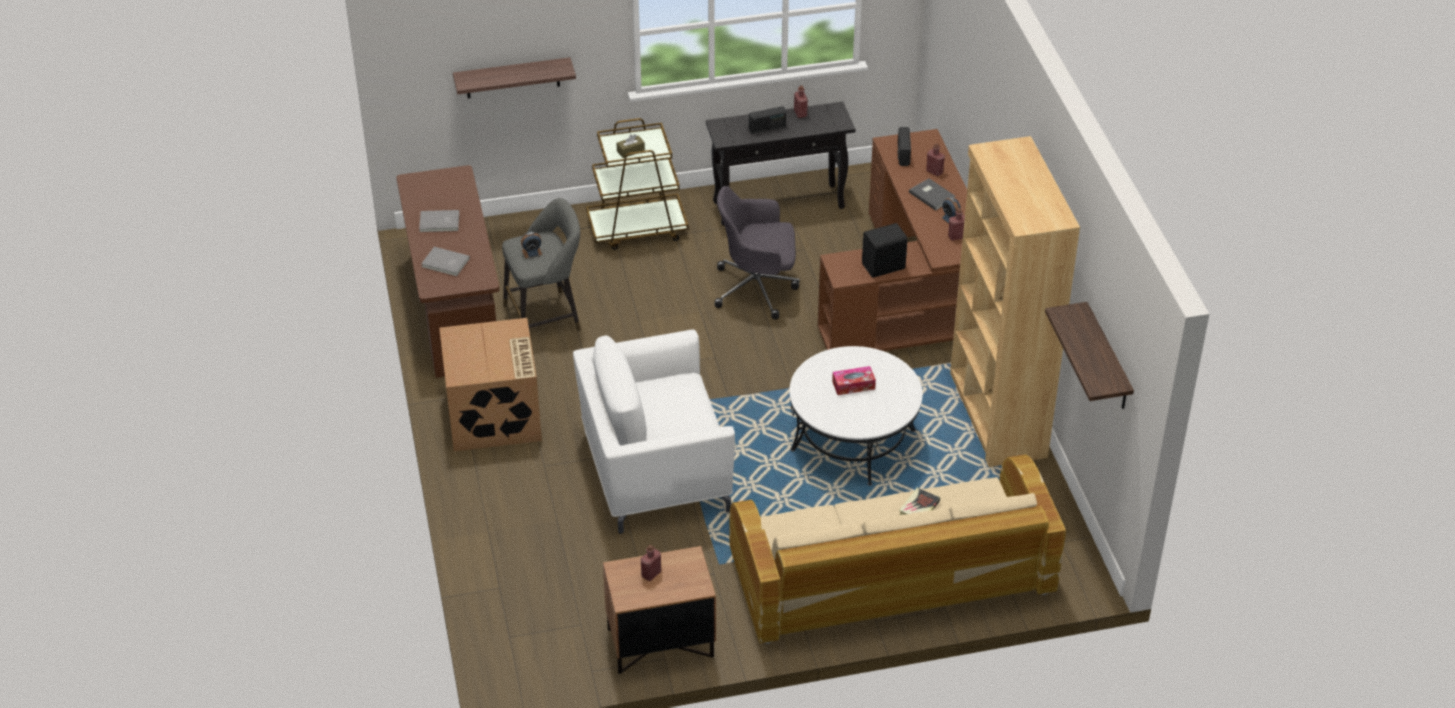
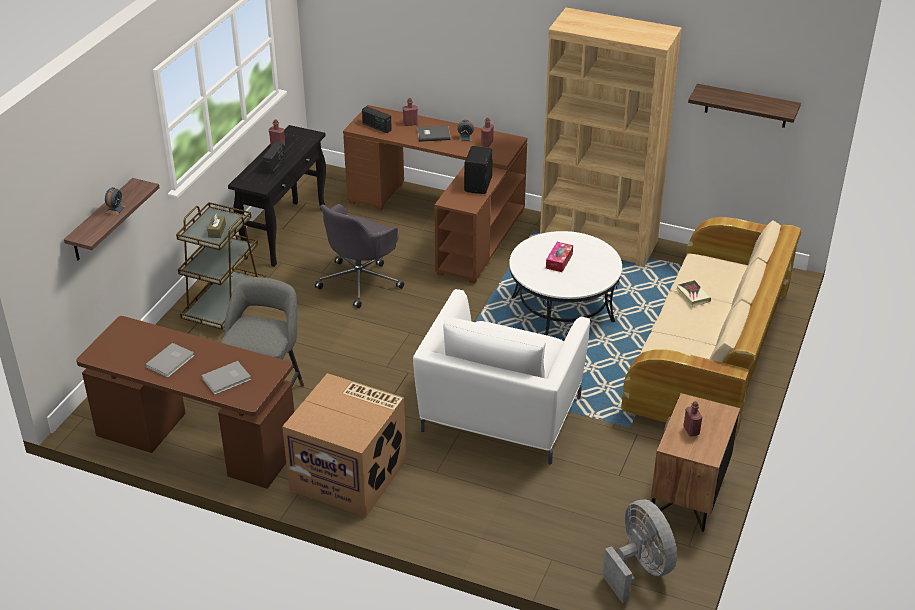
camera: 55 degrees left, 5 degrees down
alarm clock [521,232,542,258] -> alarm clock moved to [105,187,126,215]
none -> grey fan [602,499,677,603]

